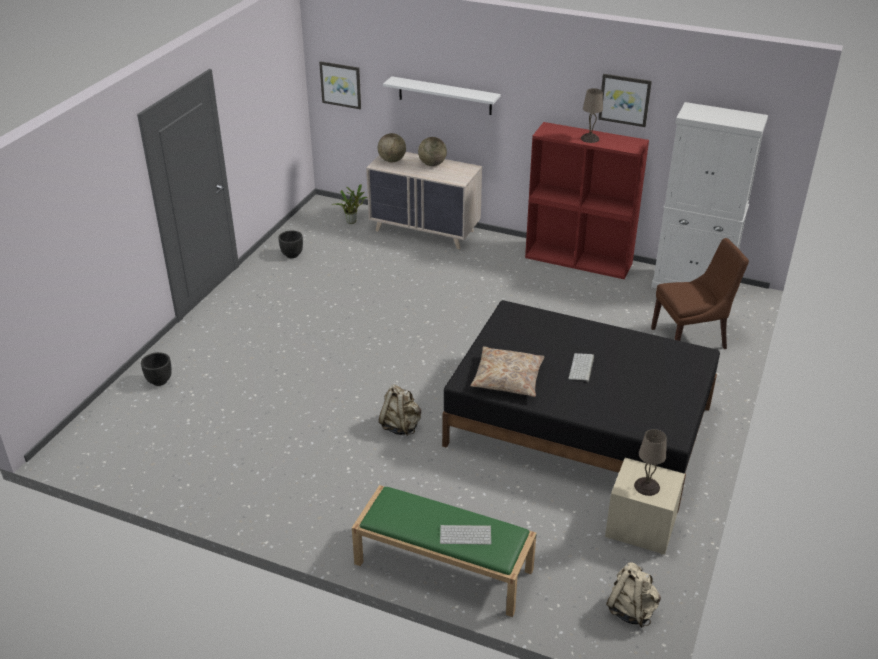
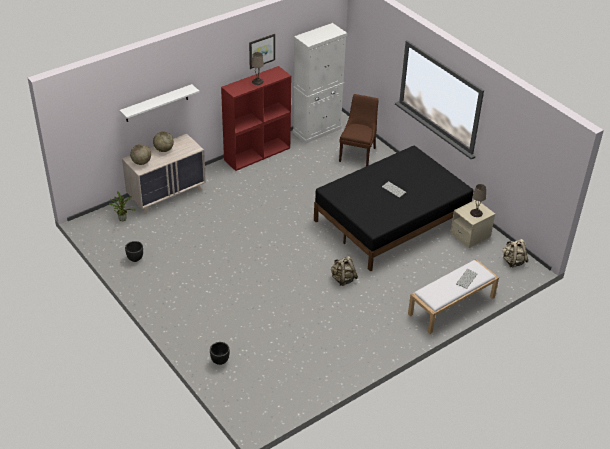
camera: 60 degrees left, 5 degrees up
picture [319,61,361,109] -> none
green bench [352,485,537,617] -> white bench [408,259,499,334]
beige pillow [471,346,545,397] -> none

